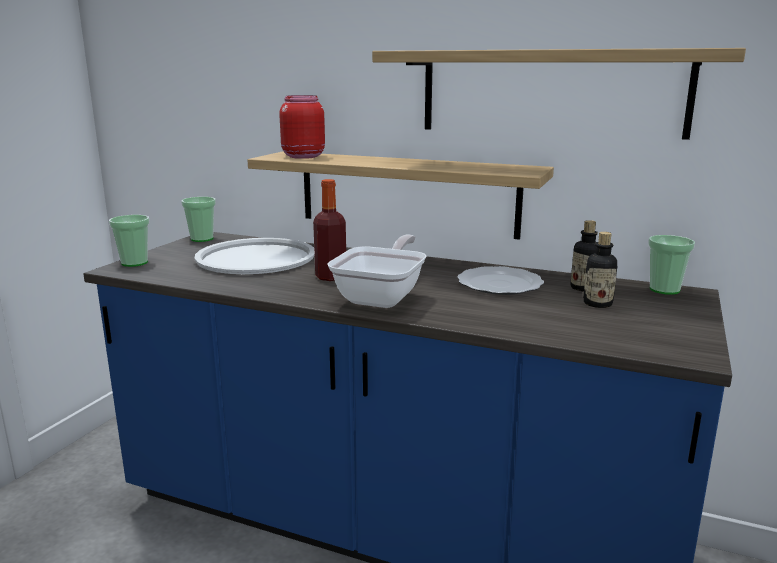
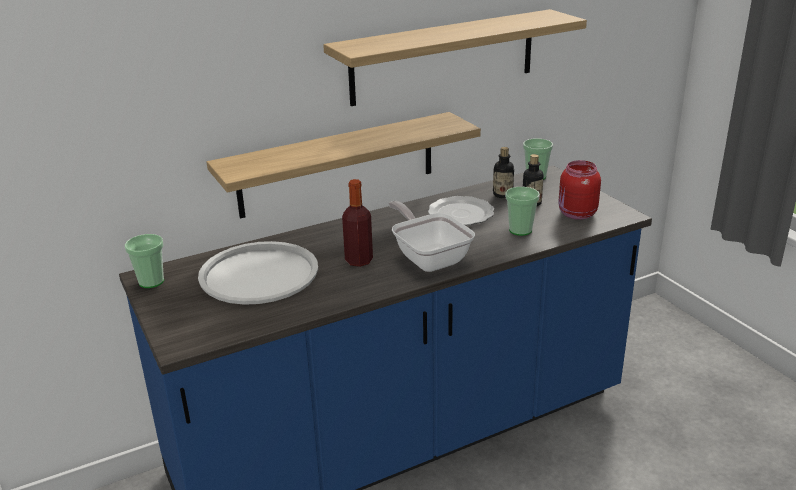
camera: 50 degrees left, 10 degrees up
cup [109,215,149,267] -> cup moved to [505,187,540,236]
red jar [279,95,325,159] -> red jar moved to [558,160,601,220]

